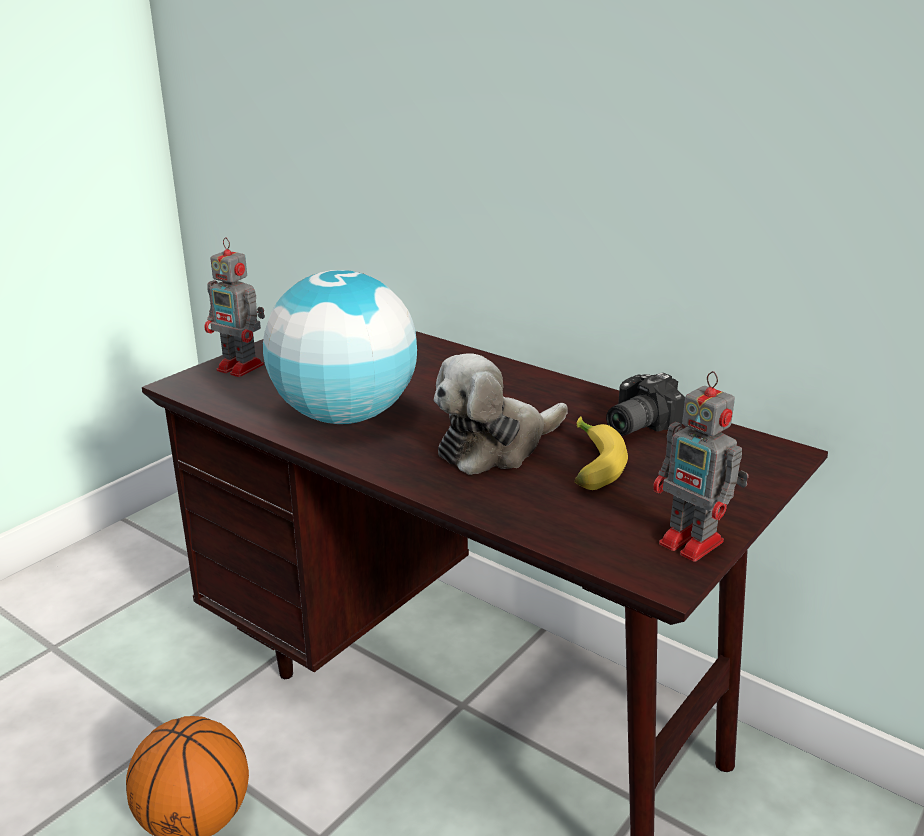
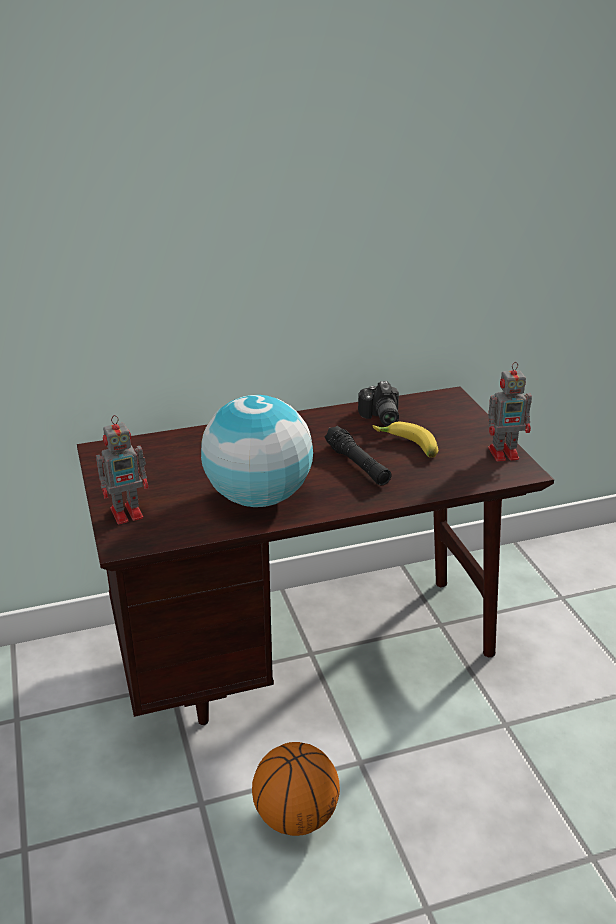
camera: 55 degrees left, 5 degrees up
plush toy [434,353,568,475] -> black flashlight [325,426,392,485]

